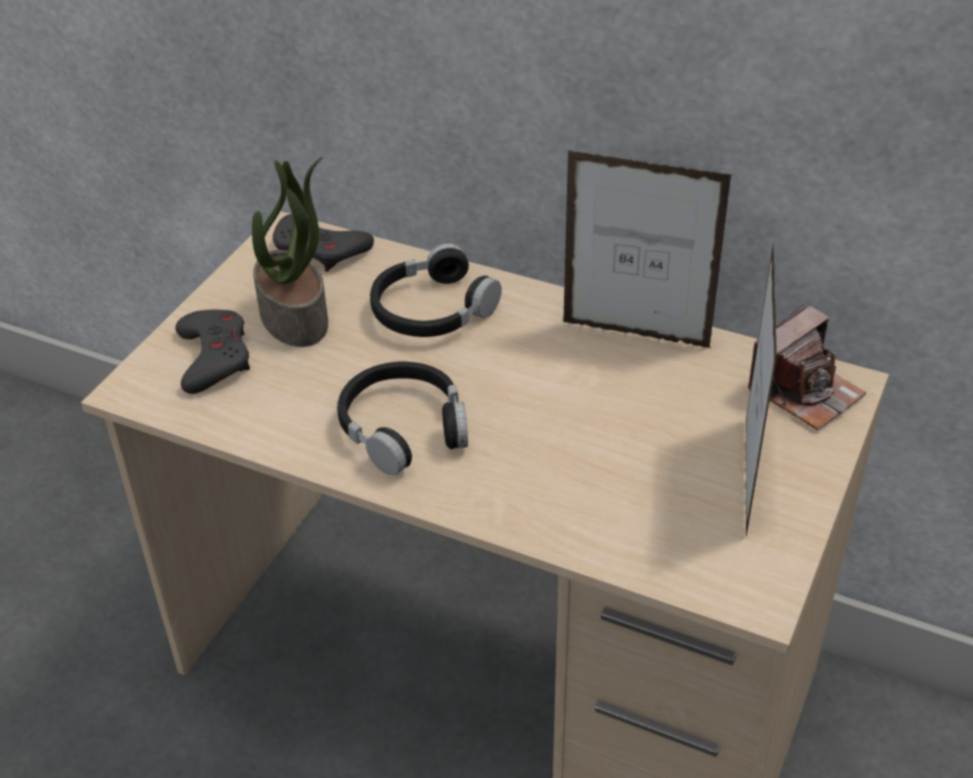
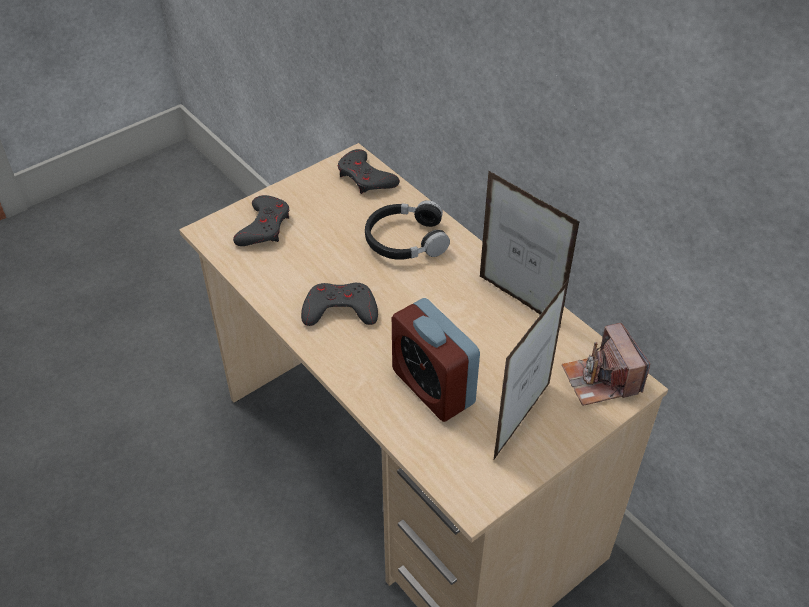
camera: 25 degrees right, 5 degrees up
potted plant [252,157,328,347] -> none
black headphones [337,361,468,475] -> grey game controller [301,283,378,326]
camera [748,303,866,430] -> camera turned 90 degrees clockwise [562,323,650,406]
none -> alarm clock [392,298,480,422]

